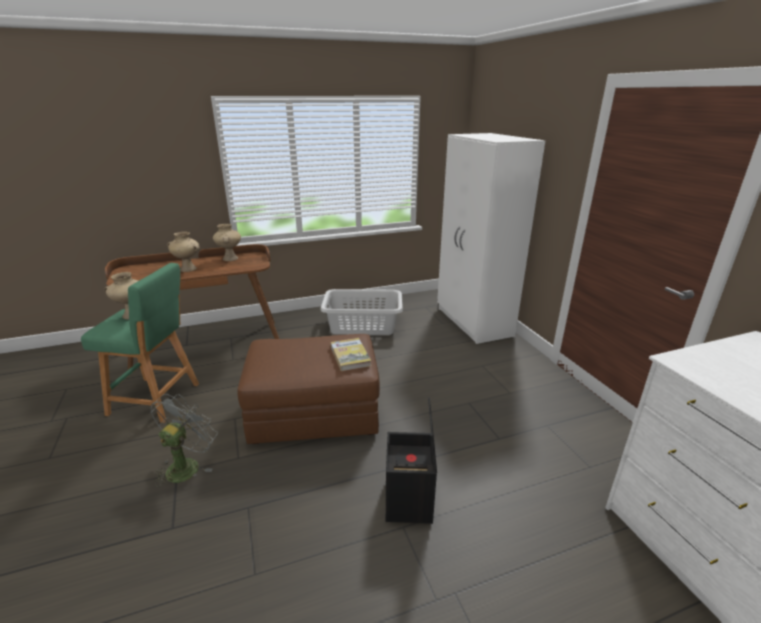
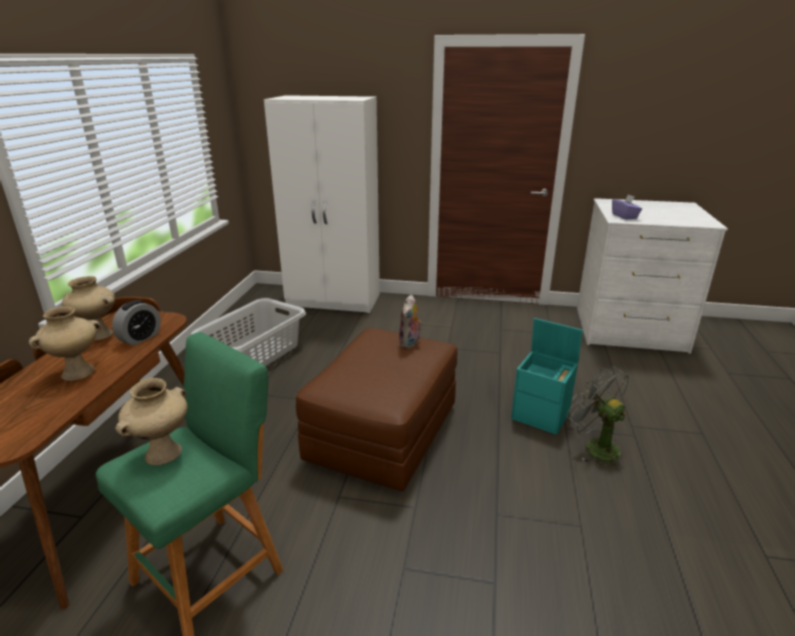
camera: 60 degrees left, 0 degrees up
grey fan [151,394,218,487] -> grey fan moved to [567,366,629,469]
book [331,338,371,371] -> plush toy [399,294,422,348]
black storage box [386,397,437,524] -> turquoise storage box [511,318,583,435]
none -> alarm clock [112,300,161,346]
none -> purple tissue box [612,194,642,220]

